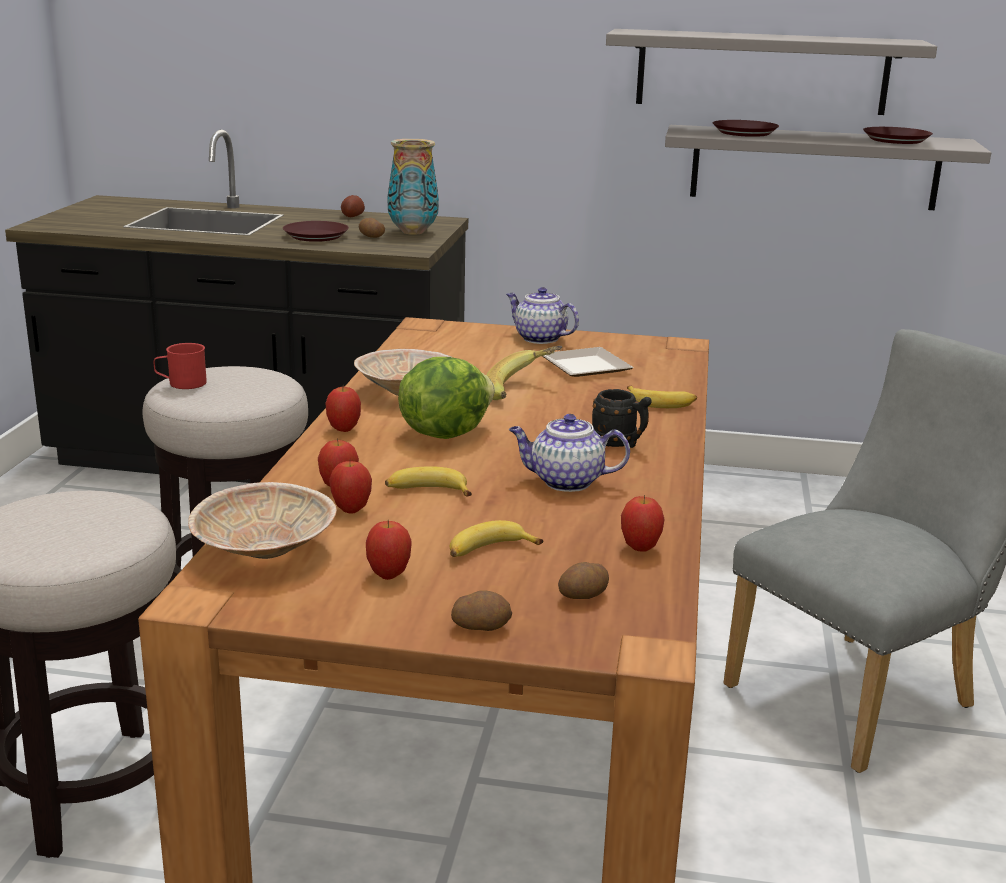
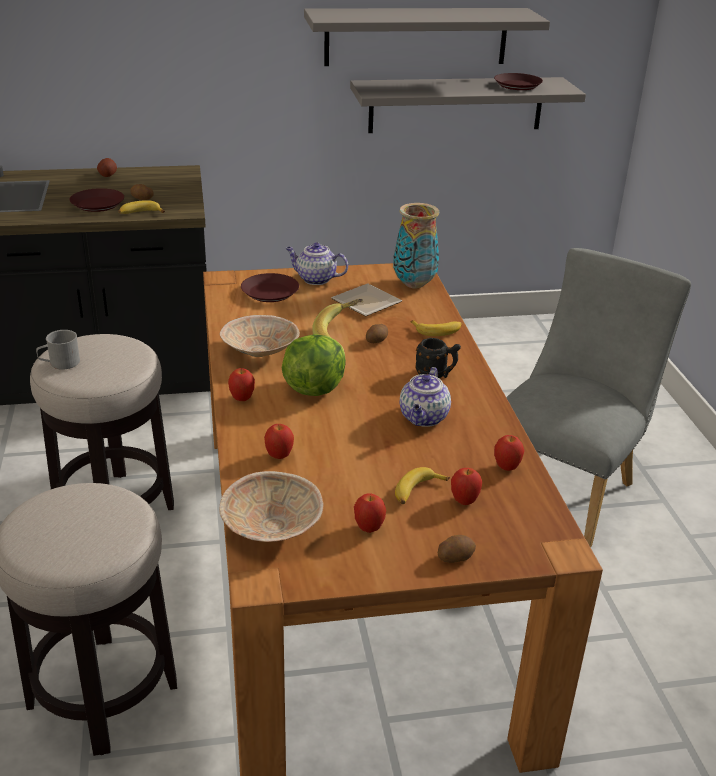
camera: 20 degrees left, 10 degrees up
red mug [154,343,207,389] -> grey mug [36,330,80,370]
apple [329,461,372,514] -> apple moved to [451,468,482,505]
banana [385,466,472,496] -> banana moved to [118,200,165,214]
vase [387,139,439,235] -> vase moved to [393,203,439,288]
teapot [509,414,630,492] -> teapot turned 60 degrees counterclockwise [400,367,451,427]
potato [558,562,609,599] -> potato moved to [366,324,388,343]
brown plate [713,120,779,137] -> brown plate moved to [241,273,299,302]

